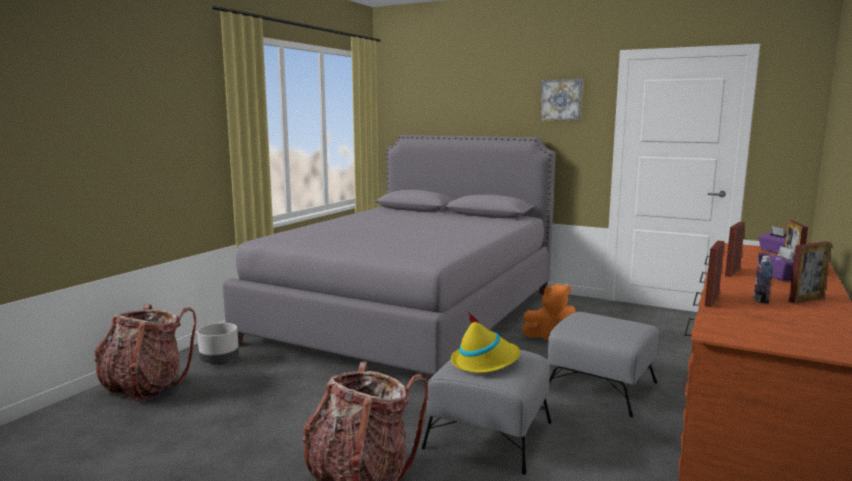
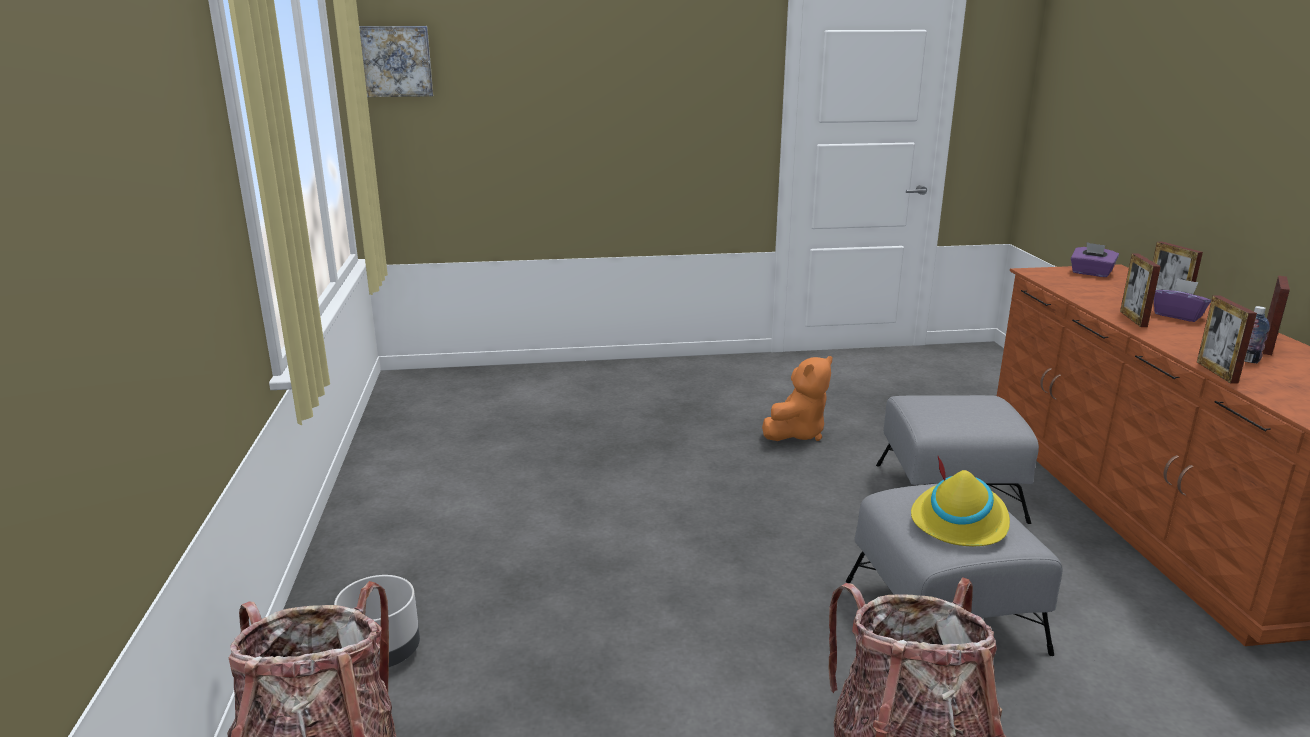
camera: 35 degrees left, 10 degrees up
grey bed [223,135,556,382] -> none
picture [540,79,583,121] -> picture moved to [359,26,433,97]

